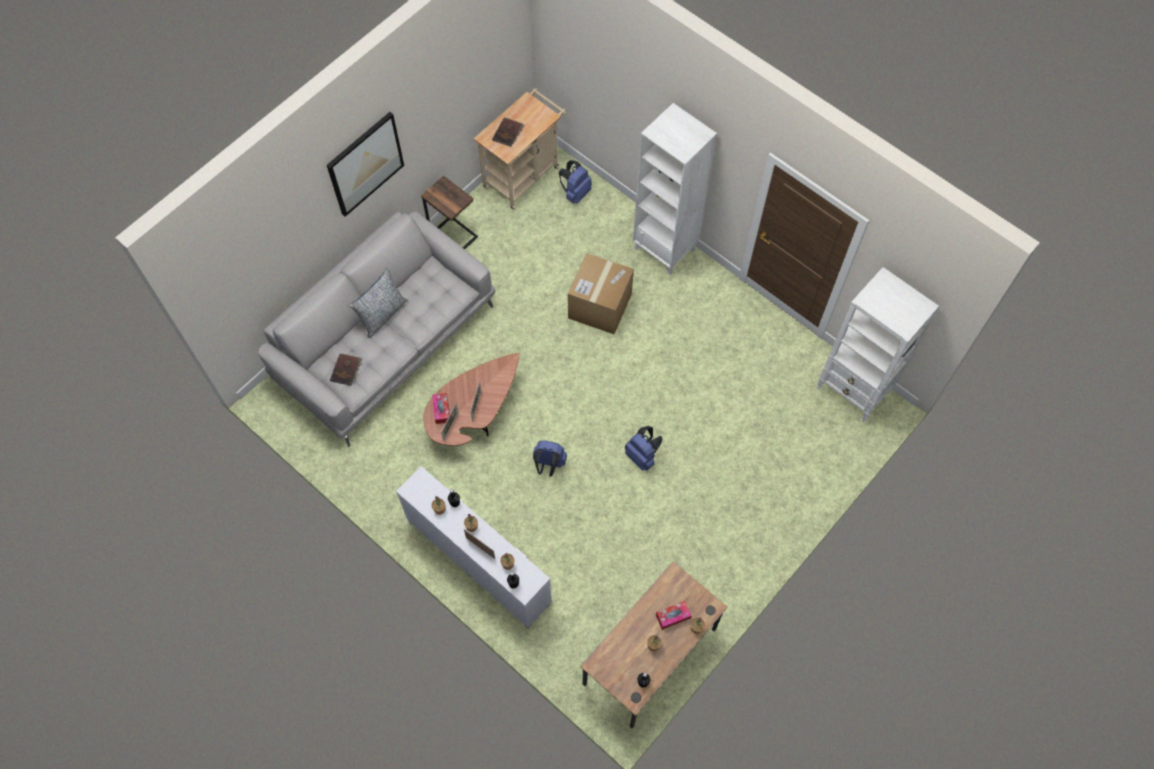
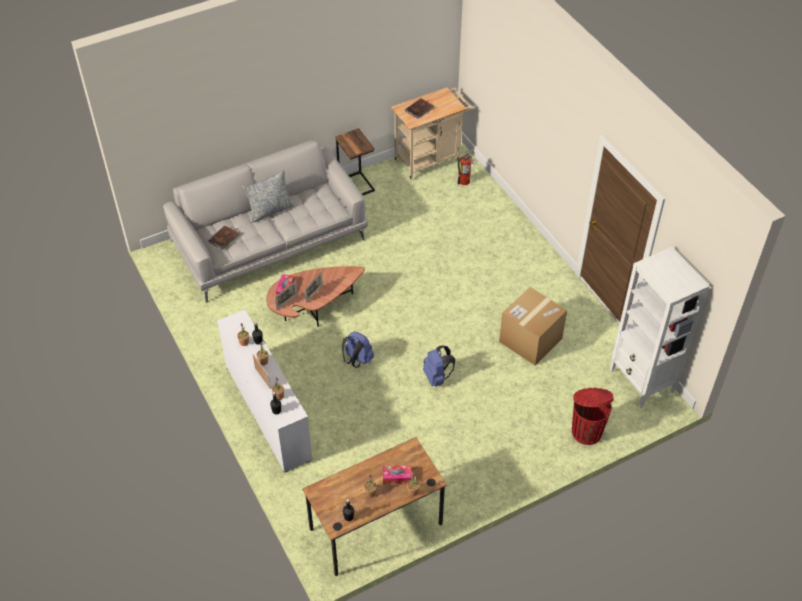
camera: 20 degrees right, 15 degrees down
picture [327,112,404,217] -> none
blue backpack [559,160,592,204] -> fire extinguisher [457,149,477,185]
cardboard box [568,253,634,334] -> cardboard box moved to [499,287,567,365]
white bookcase [633,103,717,275] -> none
none -> red trash can [572,388,613,445]

